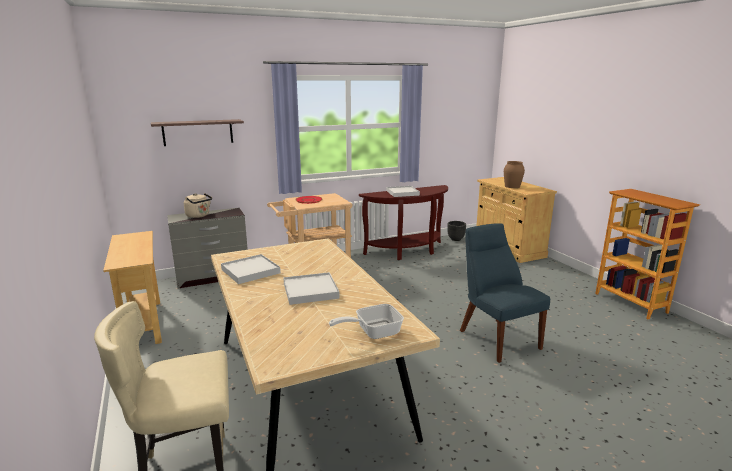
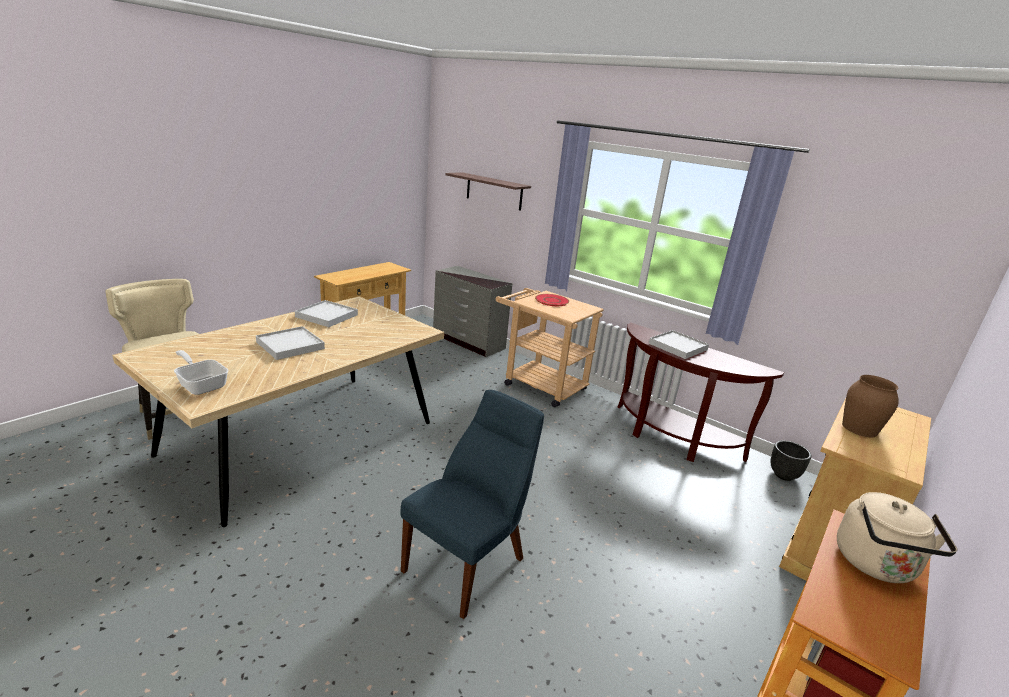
camera: 60 degrees right, 5 degrees up
beige kettle [184,193,212,218] -> beige kettle moved to [837,492,957,583]

